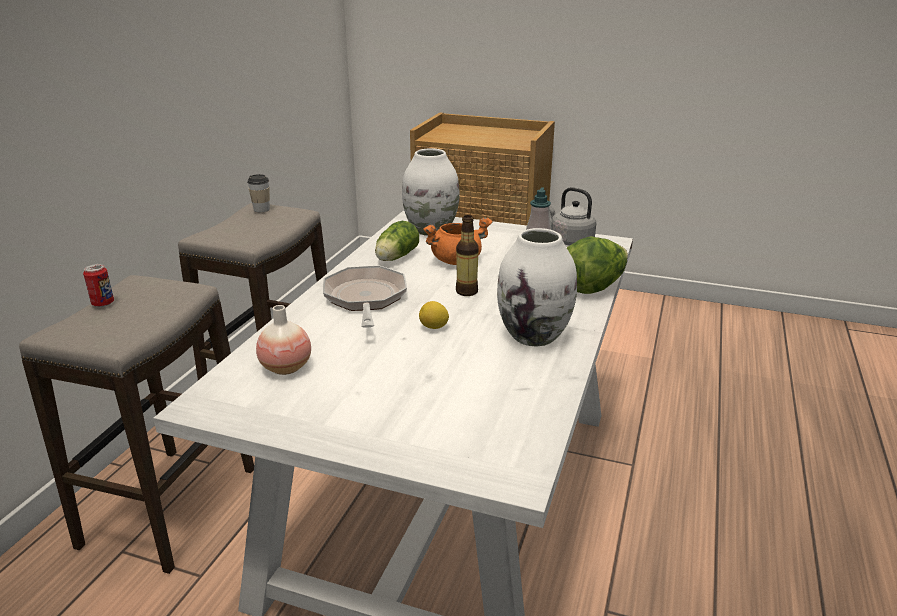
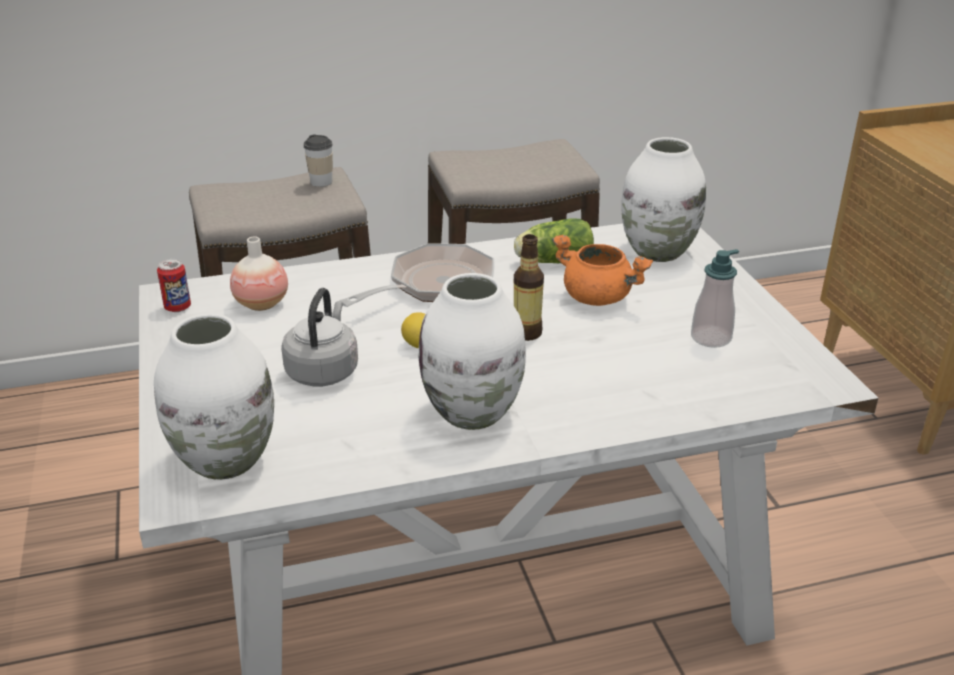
camera: 55 degrees right, 5 degrees up
can [83,264,114,307] -> can moved to [157,259,191,312]
cup [247,174,270,212] -> cup moved to [304,134,333,187]
grey kettle [549,187,596,245] -> grey kettle moved to [281,288,358,386]
lettuce [567,236,628,294] -> none
none -> white vase [154,314,274,480]

